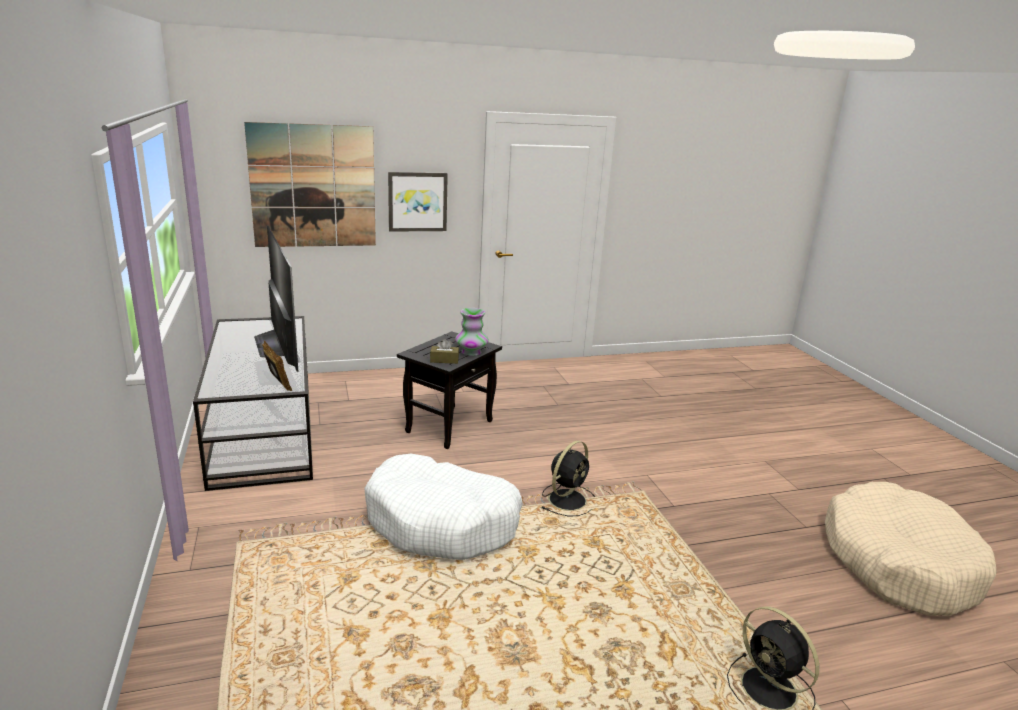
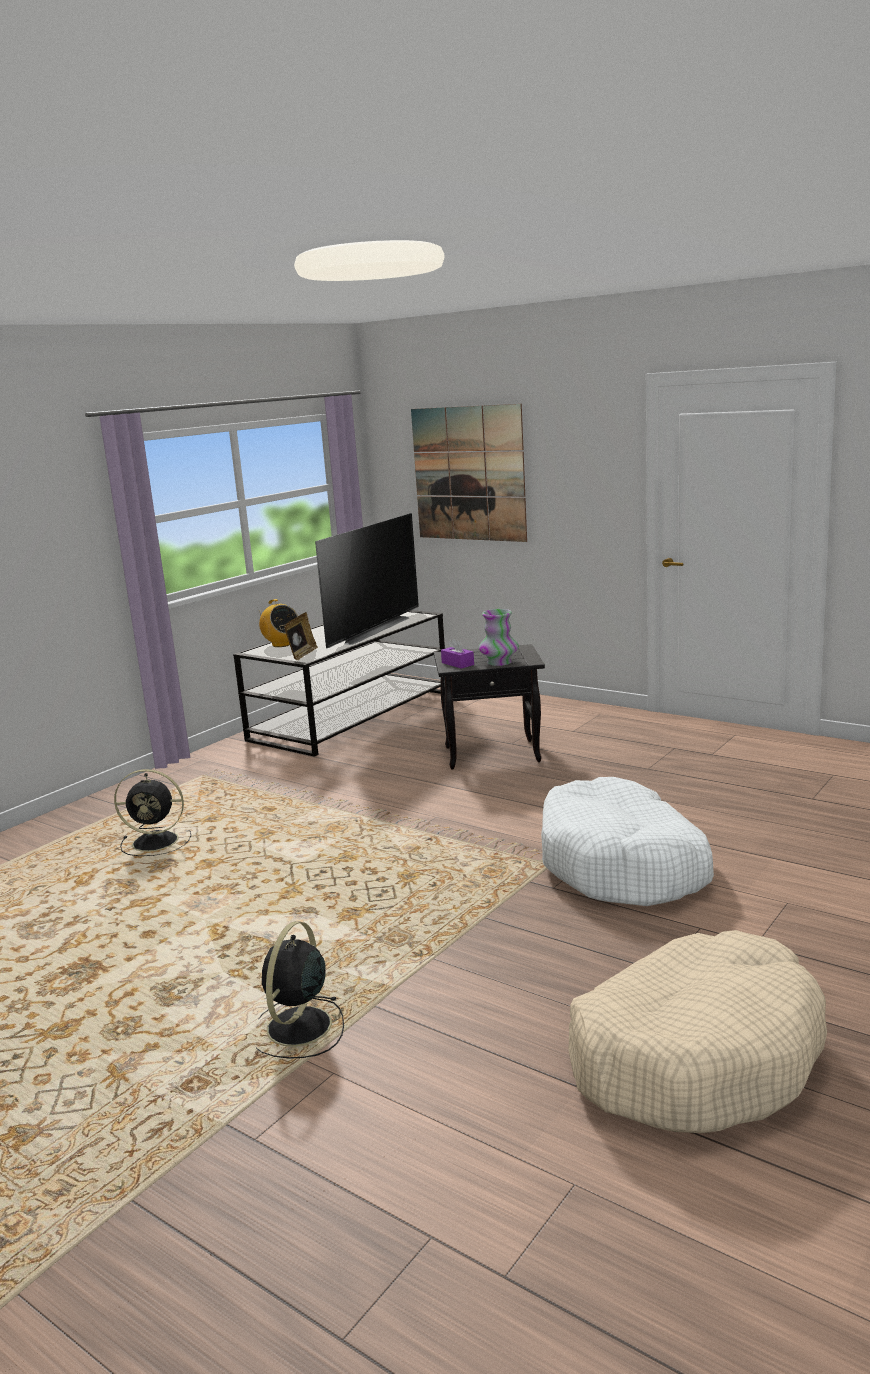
camera: 55 degrees right, 5 degrees down
white dog bed [364,454,523,560] -> white dog bed moved to [541,777,714,906]
picture [388,172,448,232] -> none
brown tissue box [430,339,459,364] -> purple tissue box [441,638,474,669]
black fan [541,441,595,517] -> black fan moved to [114,769,191,856]
none -> radio [257,599,298,647]

